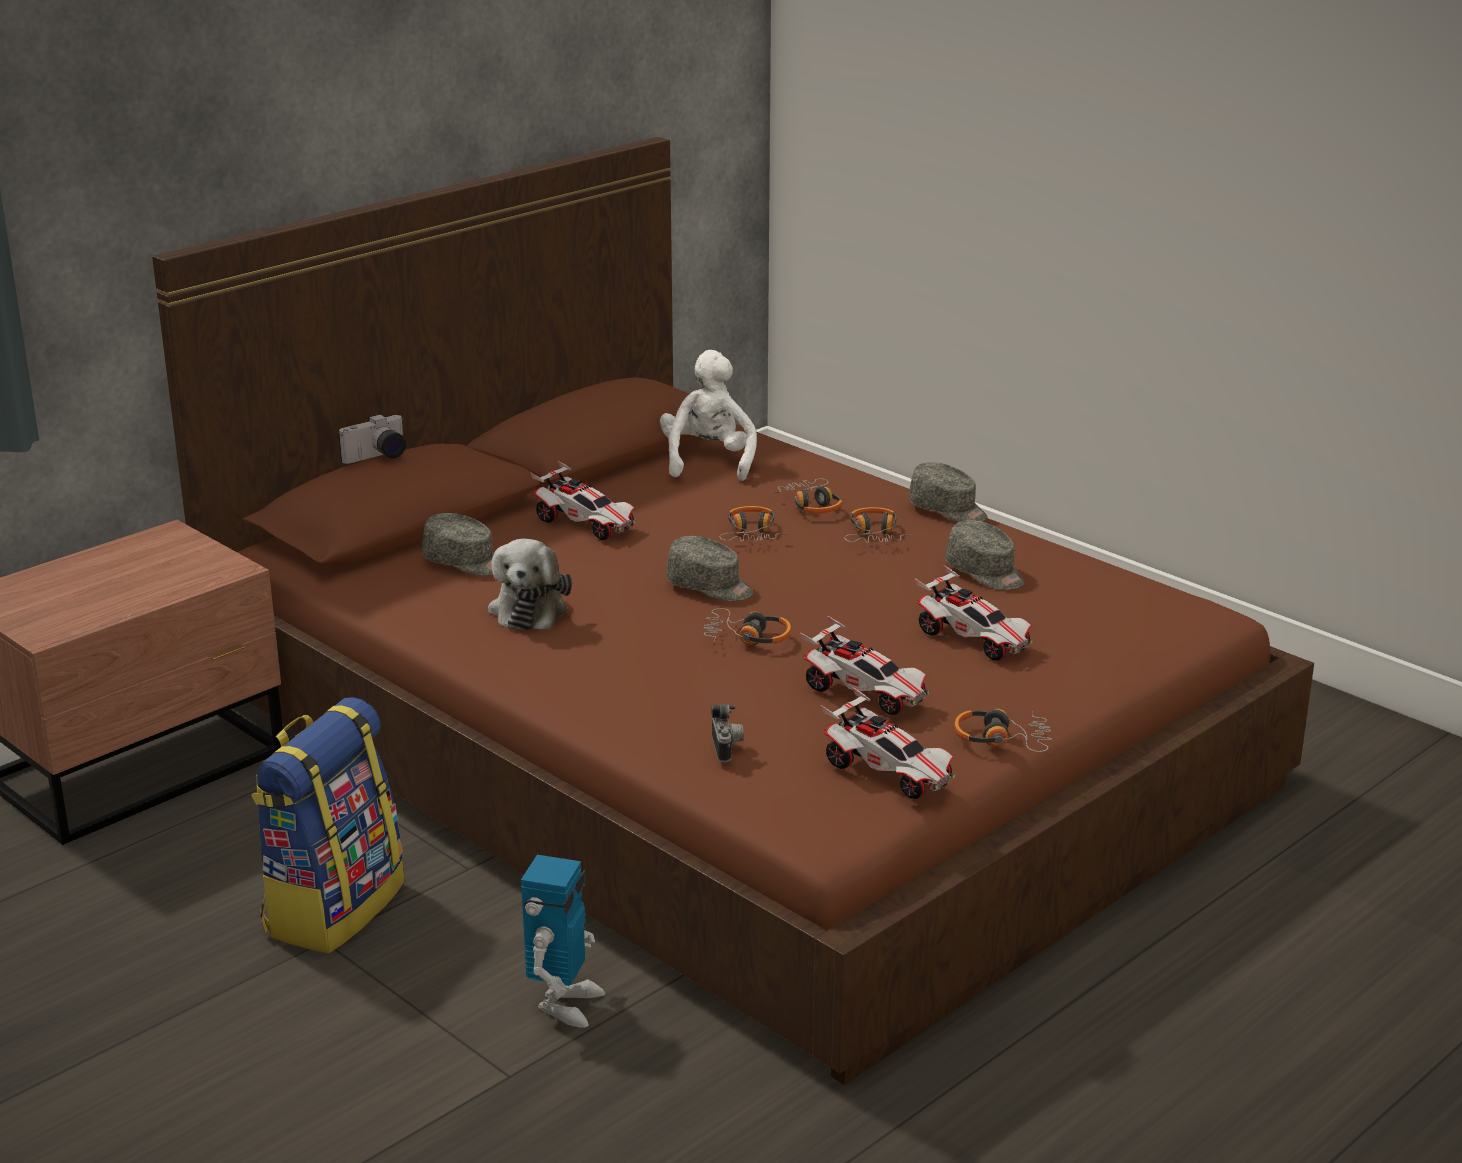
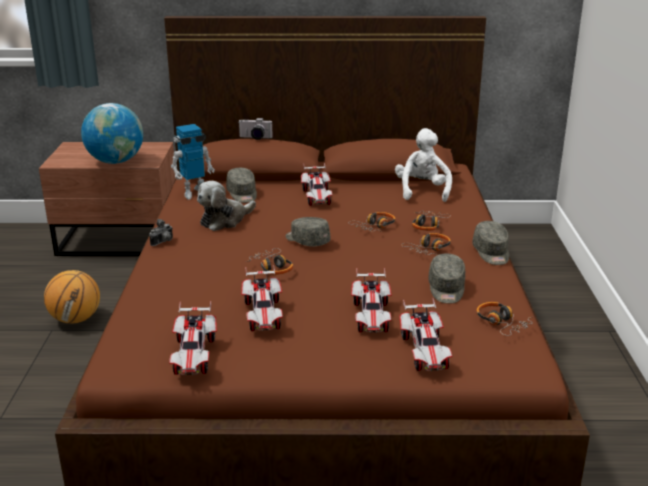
camera: 45 degrees right, 0 degrees up
backpack [251,697,404,954] -> basketball [44,270,100,324]
toy robot [521,855,605,1028] -> toy robot moved to [171,124,215,199]
white plush toy [660,350,757,481] -> white plush toy turned 45 degrees counterclockwise [395,128,452,202]
grey cap [666,536,754,601] -> grey cap turned 150 degrees clockwise [286,217,331,246]
camera [711,704,744,762] -> camera moved to [149,219,173,246]
headphones [954,709,1052,752] -> headphones moved to [476,302,533,336]
none -> globe [81,103,143,164]
none -> toy car [399,298,452,371]

